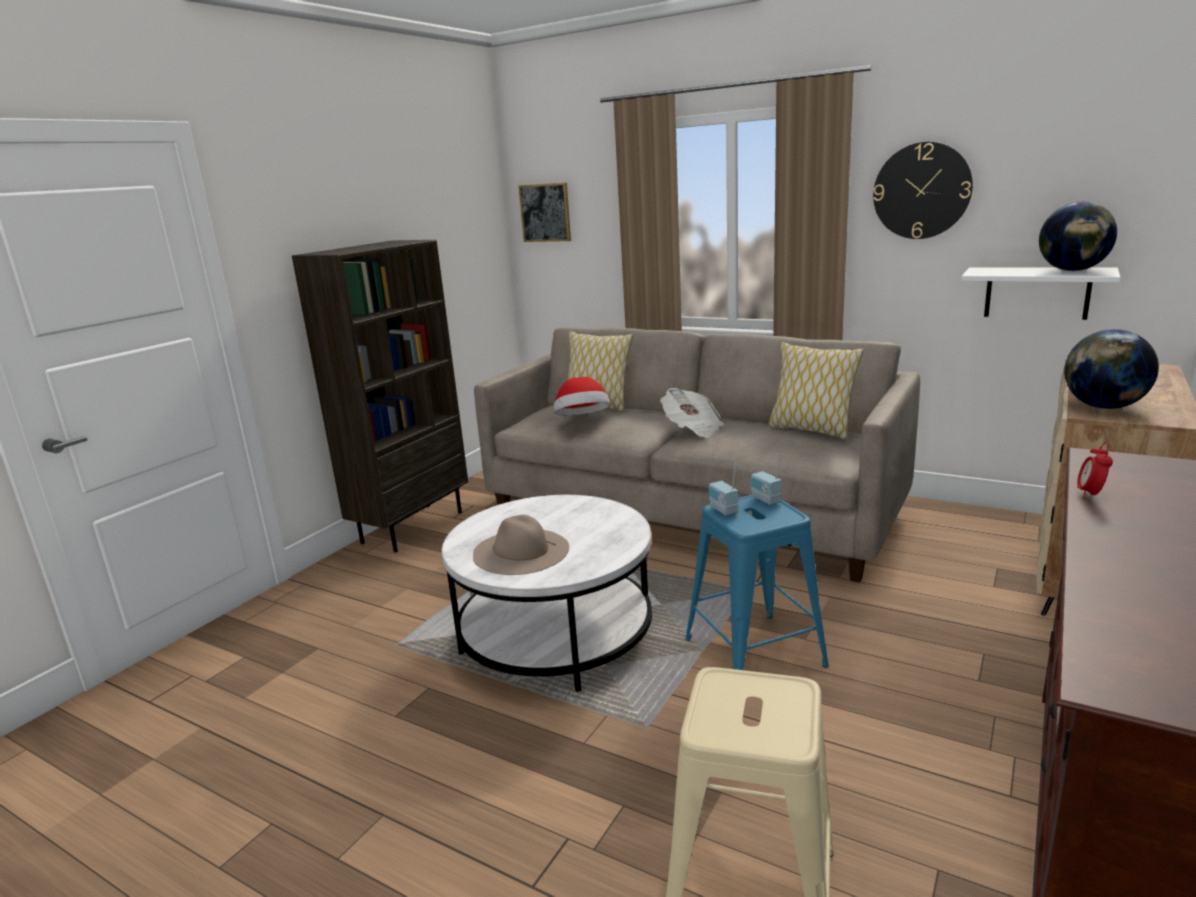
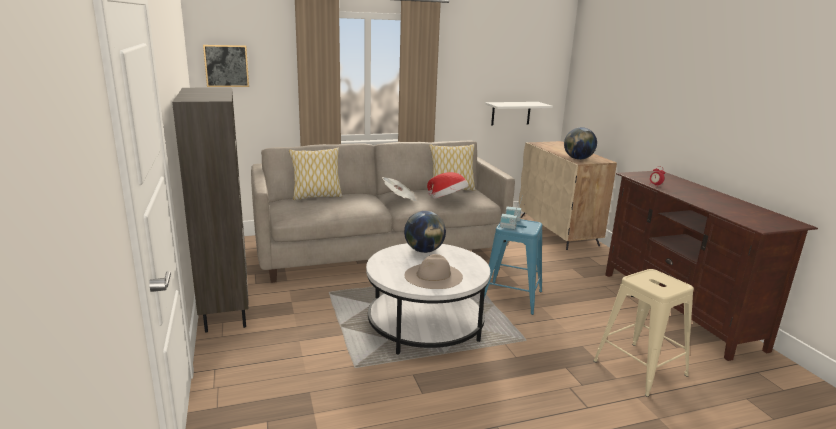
camera: 50 degrees left, 0 degrees up
hat [554,377,610,416] -> hat moved to [427,172,469,199]
wall clock [873,142,973,239] -> none
globe [1039,202,1117,271] -> globe moved to [404,211,446,253]

